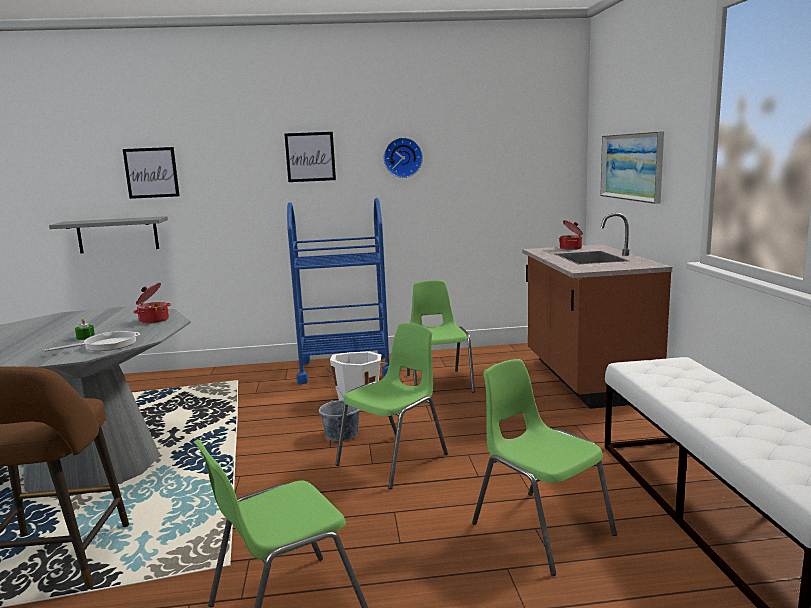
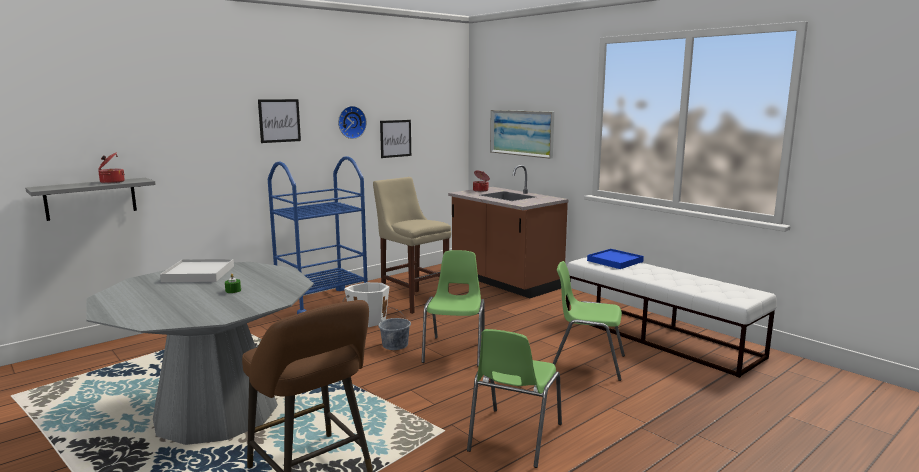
camera: 35 degrees left, 0 degrees up
frying pan [45,331,140,352] -> none
picture [123,147,180,199] -> picture moved to [380,120,411,158]
cooking pot [133,283,171,324] -> cooking pot moved to [98,152,125,183]
green chair [407,280,475,393] -> beige stool [373,177,451,314]
none -> white tray [160,259,234,282]
none -> blue tray [587,249,644,269]

